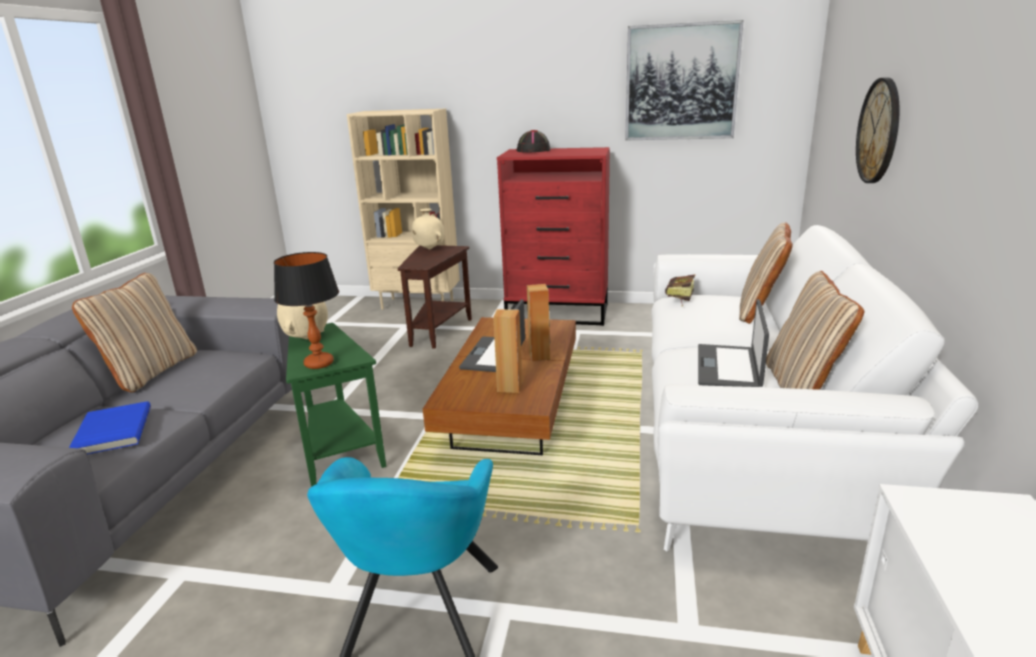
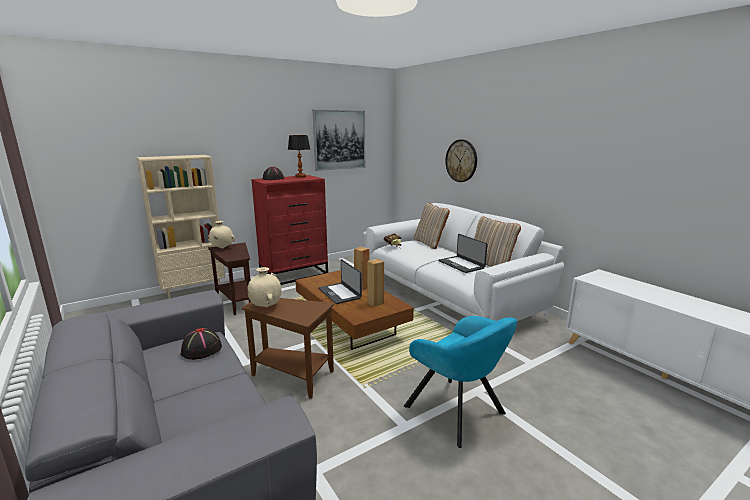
camera: 45 degrees left, 5 degrees down
blue book [69,401,151,454] -> none
beige pillow [72,273,197,393] -> none
table lamp [274,252,339,369] -> table lamp moved to [288,135,310,177]
green side table [286,323,386,487] -> brown side table [242,298,334,399]
none -> black hat [181,328,222,360]

